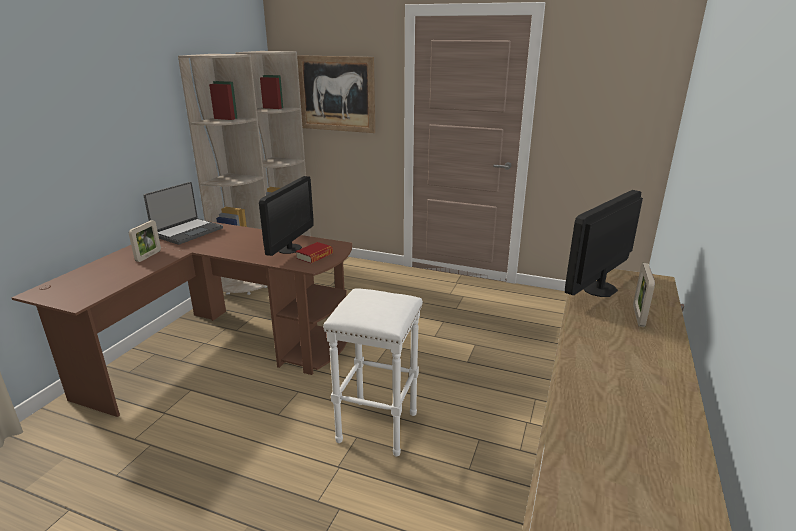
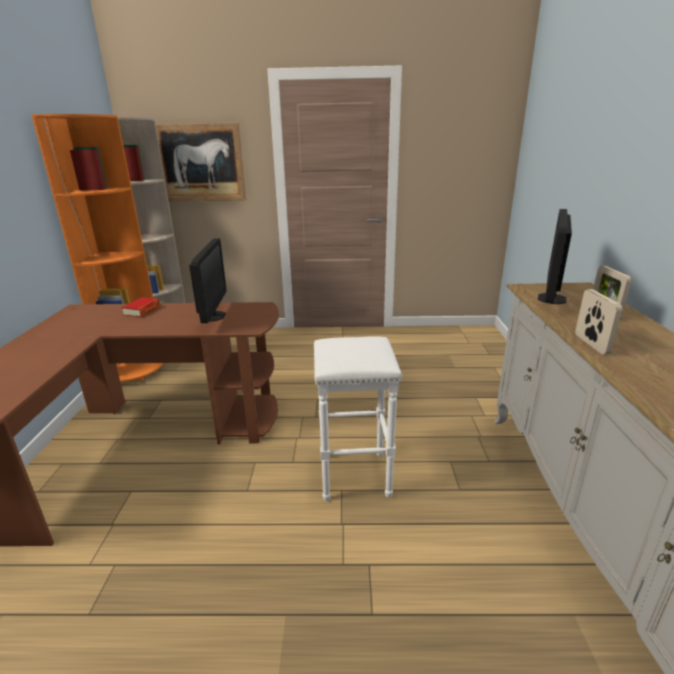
camera: 20 degrees left, 0 degrees up
picture frame [129,220,161,262] -> picture frame moved to [575,289,622,355]
laptop [144,182,223,245] -> none
beige bookcase [178,54,267,295] -> orange bookcase [31,114,164,382]
book [296,242,333,264] -> book moved to [122,298,160,317]

